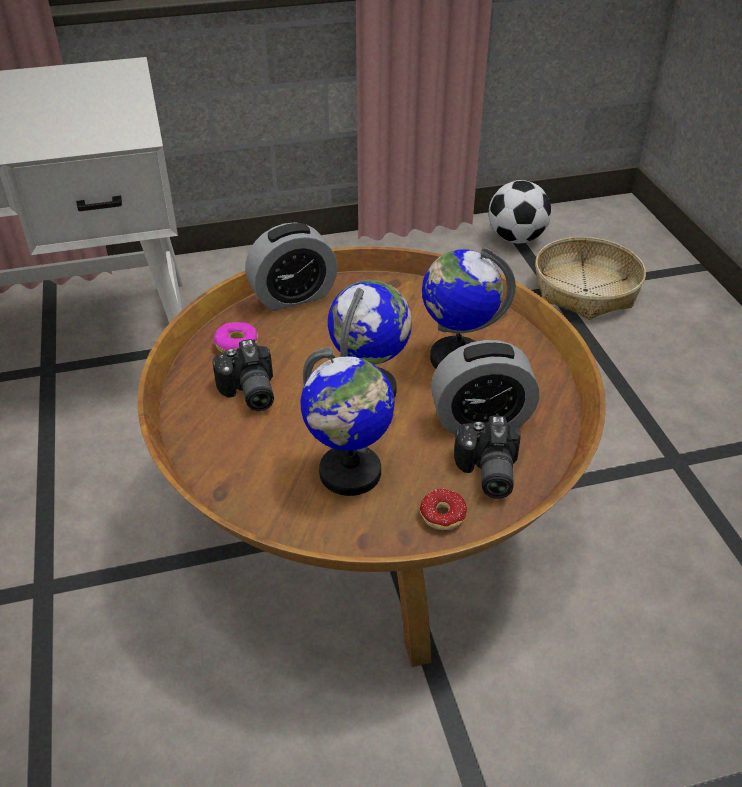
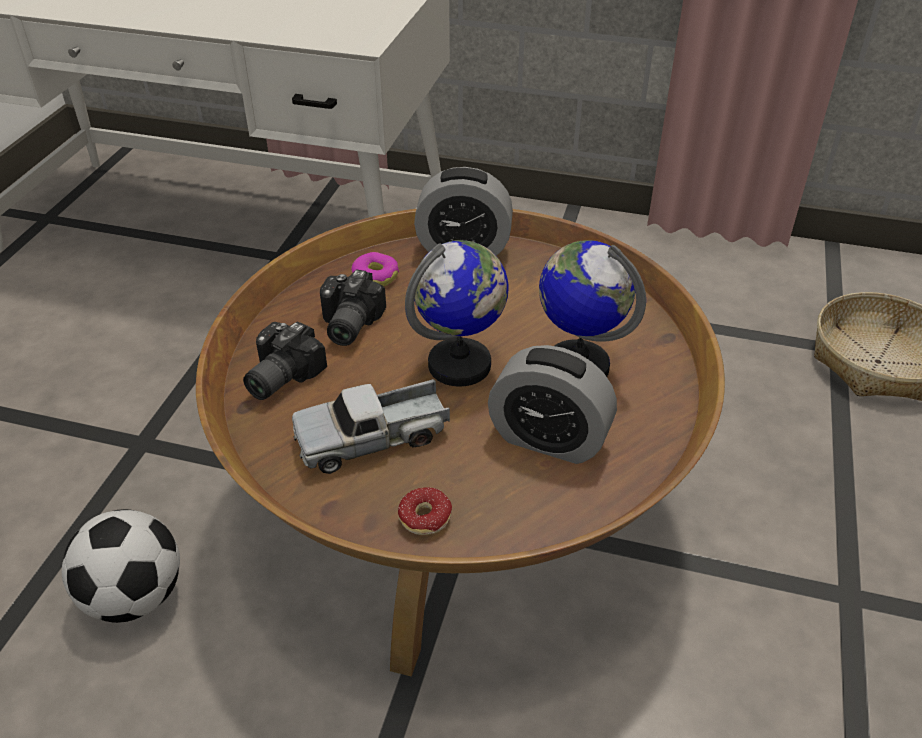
camera: 30 degrees right, 0 degrees up
globe [300,347,395,496] -> toy truck [292,379,450,474]
camera [454,416,521,499] -> camera moved to [243,321,327,400]
football [489,180,551,244] -> football moved to [62,509,180,623]

